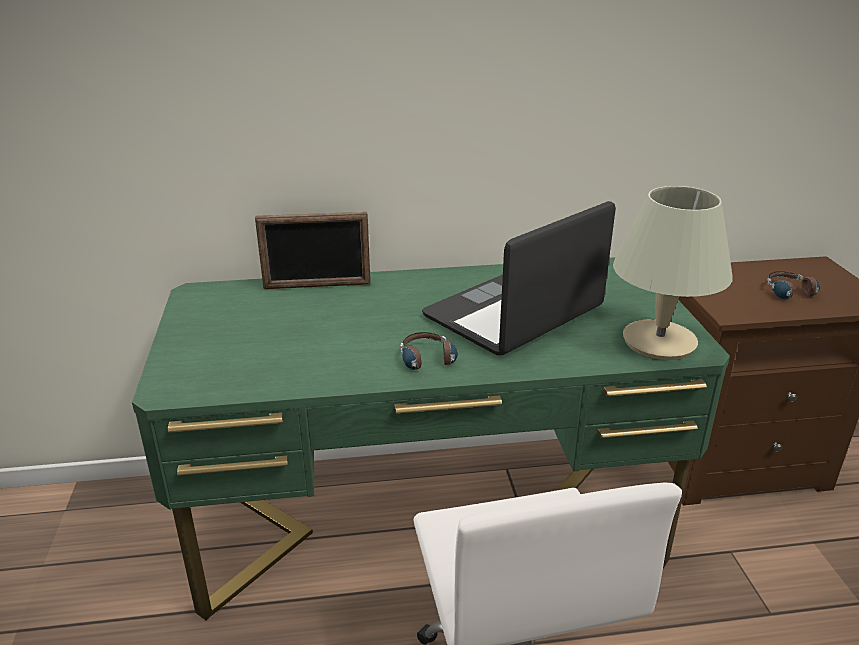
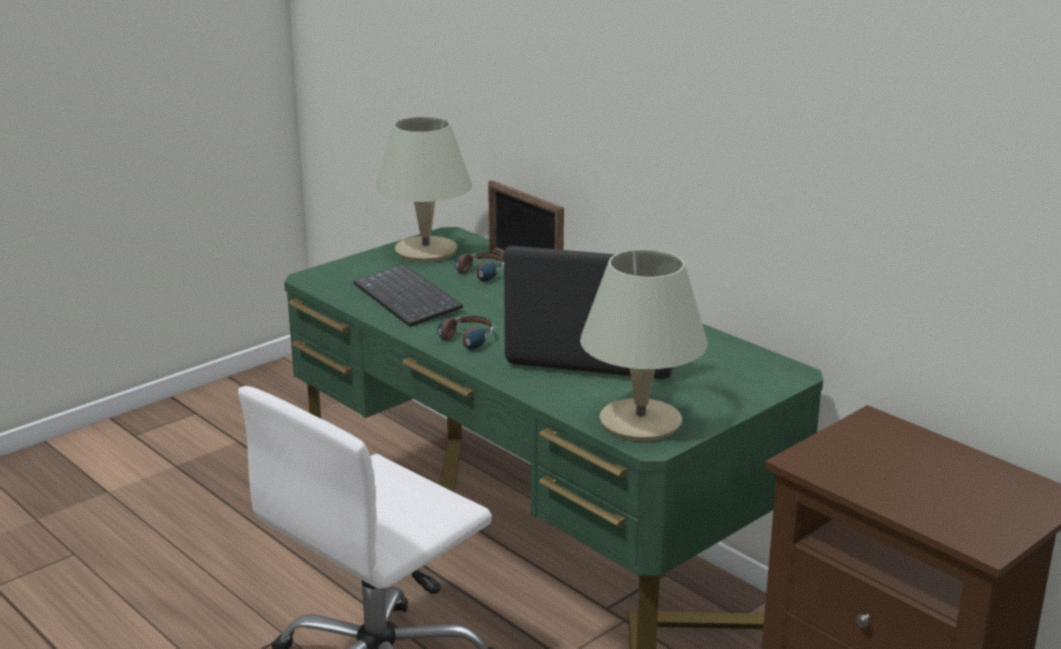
camera: 55 degrees right, 5 degrees down
headphones [767,271,820,301] -> headphones moved to [442,253,504,282]
none -> keyboard [354,264,463,327]
none -> beige table lamp [376,116,472,262]

